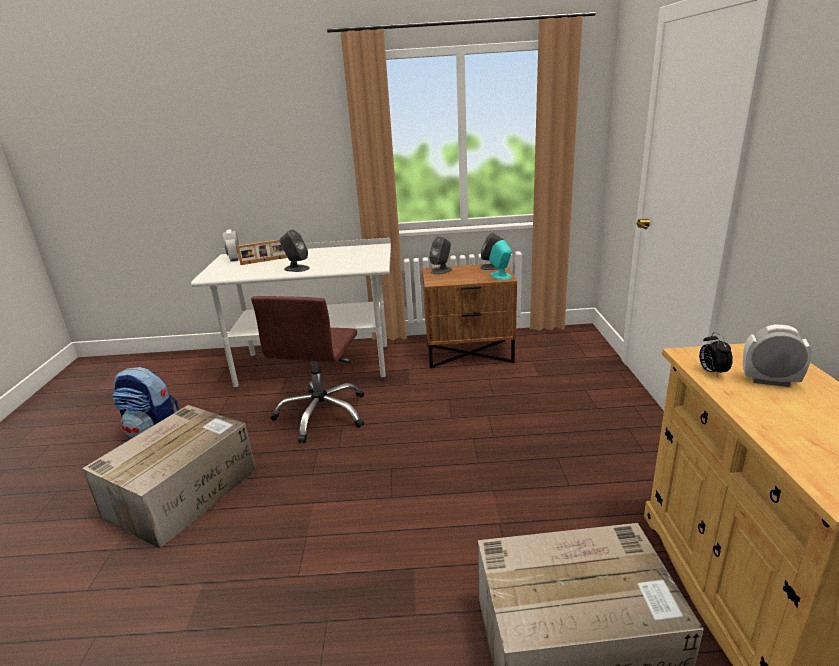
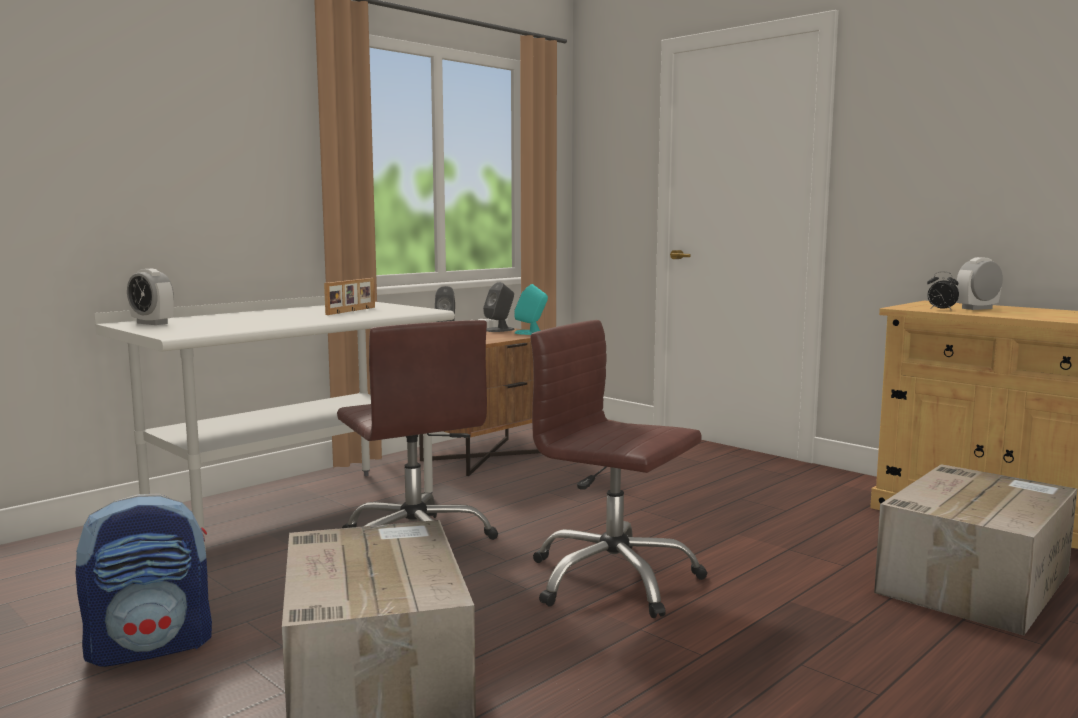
camera: 45 degrees left, 15 degrees down
picture frame [237,240,288,265] -> picture frame moved to [324,278,375,315]
grey speaker [280,230,310,272] -> none
none -> brown office chair [530,320,707,618]

